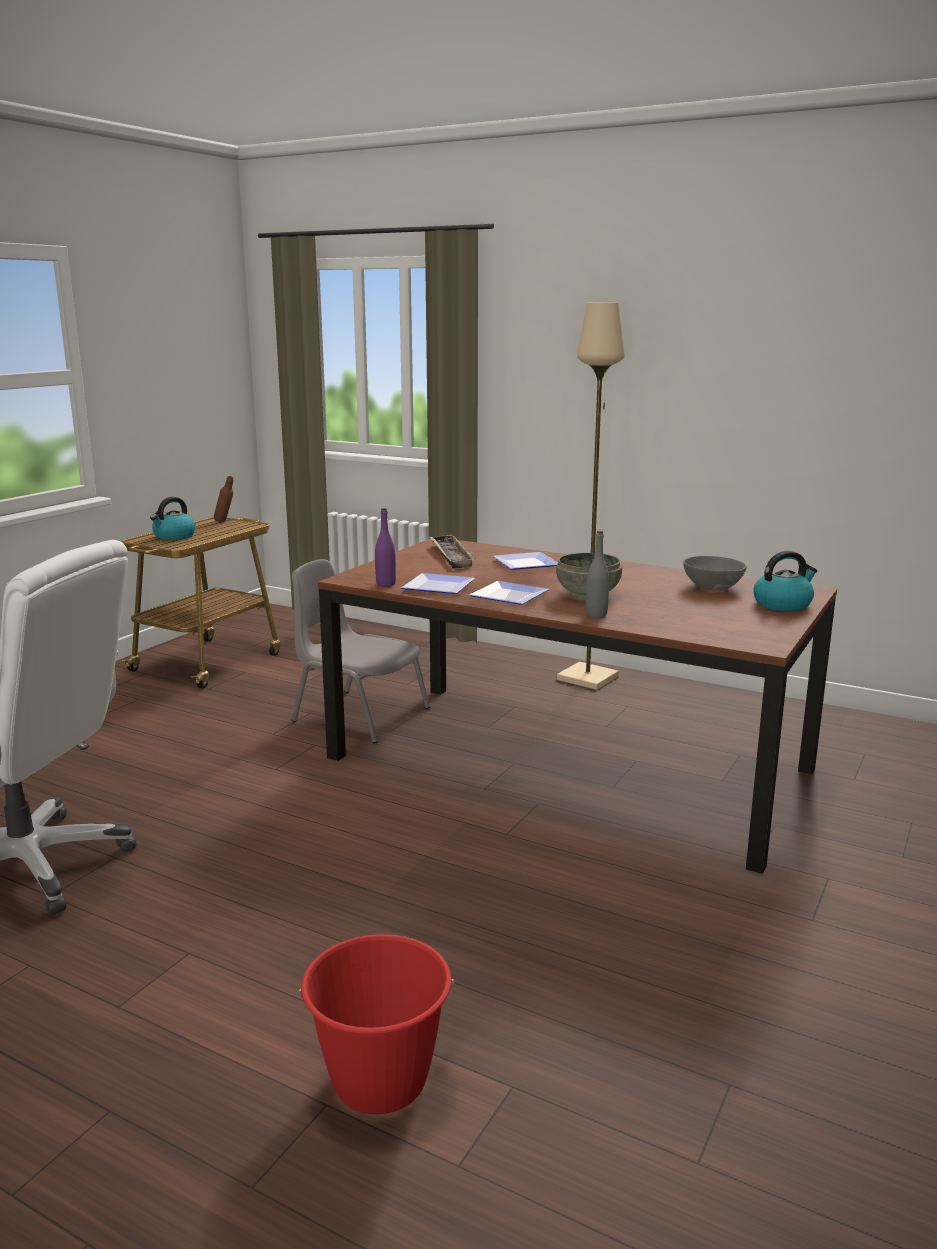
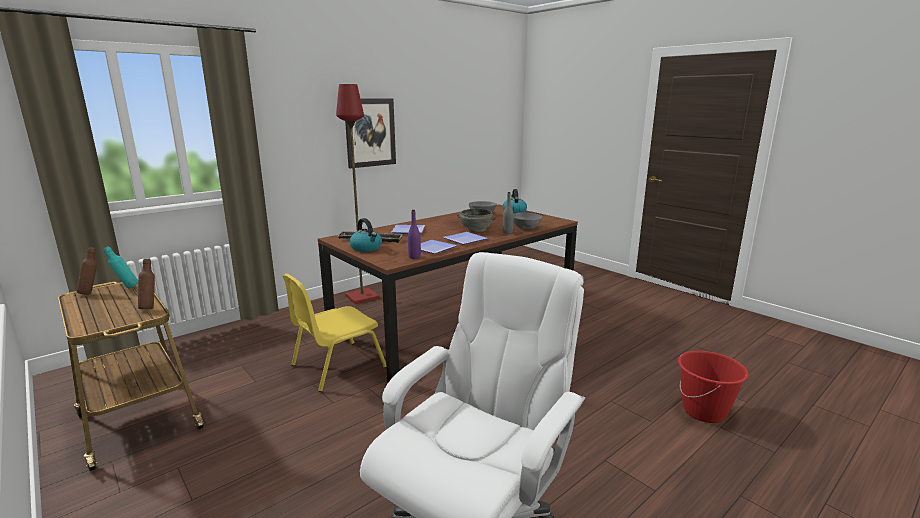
camera: 70 degrees left, 0 degrees up
kettle [150,497,196,540] -> kettle moved to [350,218,382,252]
grey chair [291,559,431,743] -> yellow chair [283,274,386,392]
beige floor lamp [557,302,625,690] -> red floor lamp [336,84,379,304]
none -> turquoise bottle [103,246,138,288]
none -> brown bottle [138,259,155,309]
none -> picture [345,98,396,168]
none -> grey bowl [514,213,543,230]

